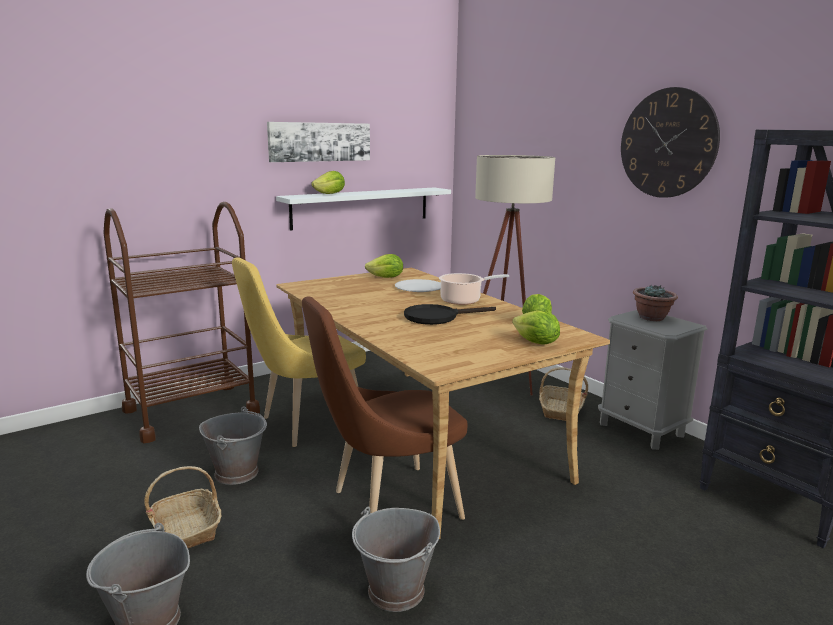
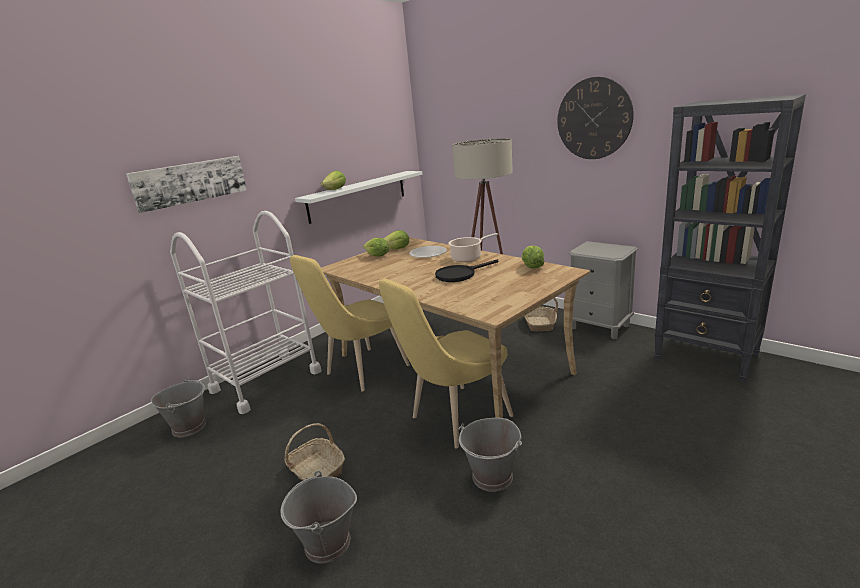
camera: 10 degrees left, 5 degrees up
brown cart [103,202,260,443] -> white cart [170,211,322,414]
grey bucket [199,407,267,485] -> grey bucket moved to [151,377,206,437]
picture [267,122,370,162] -> picture moved to [126,156,247,213]
brown chair [302,296,467,520] -> yellow chair [379,279,514,448]
lettuce [512,310,560,345] -> lettuce moved to [363,238,389,256]
potted plant [633,285,678,321] -> none

